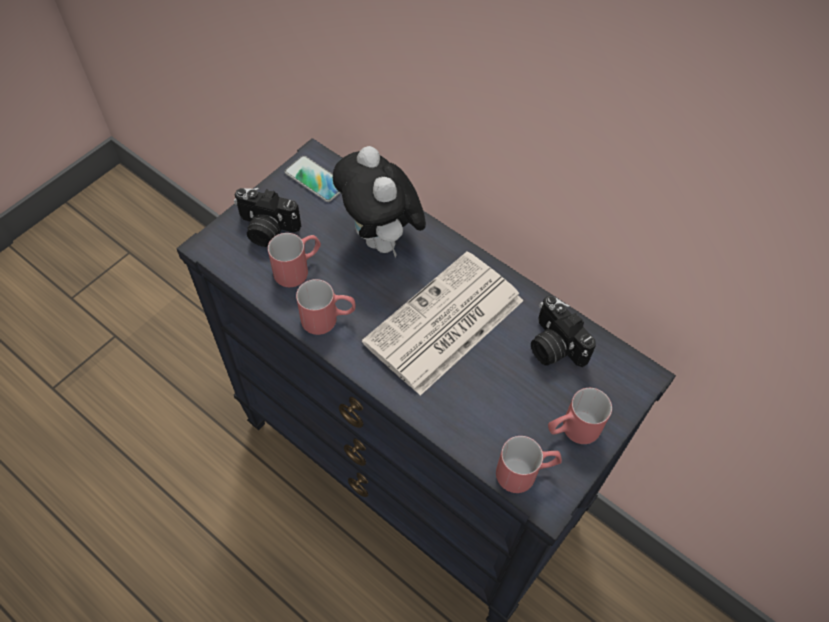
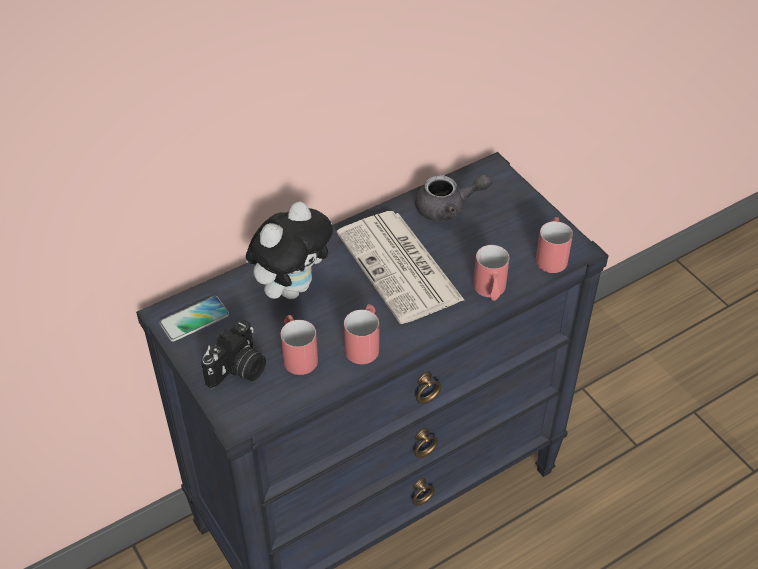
camera: 70 degrees left, 10 degrees down
plush toy [333,146,426,257] -> plush toy turned 45 degrees counterclockwise [246,201,333,299]
camera [531,295,596,367] -> grey teapot [415,174,492,221]
red mug [548,388,612,444] -> red mug moved to [473,245,510,301]

